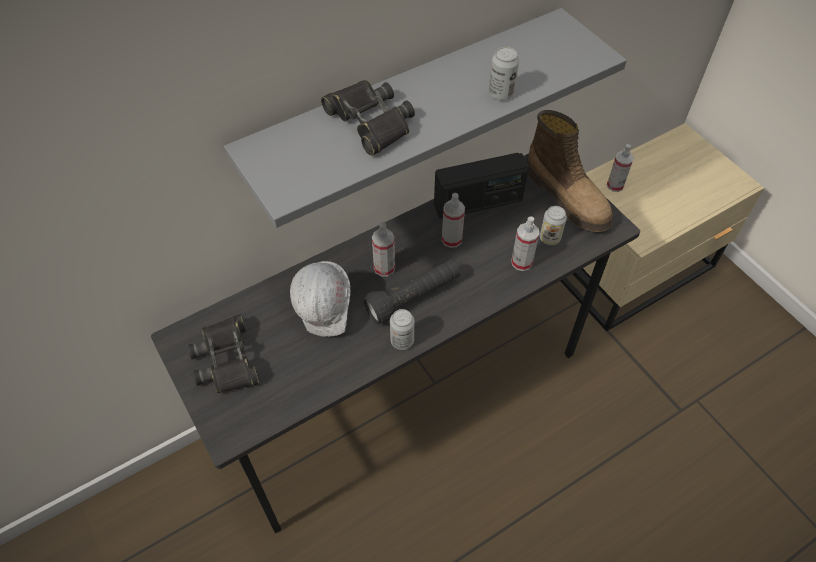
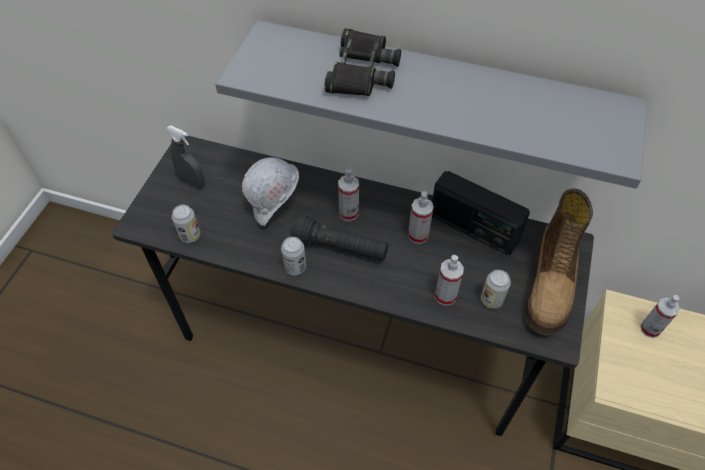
camera: 50 degrees right, 0 degrees up
black binoculars [187,314,260,393] -> grey spray bottle [166,126,205,189]
can [489,47,519,100] -> can moved to [172,205,201,243]

